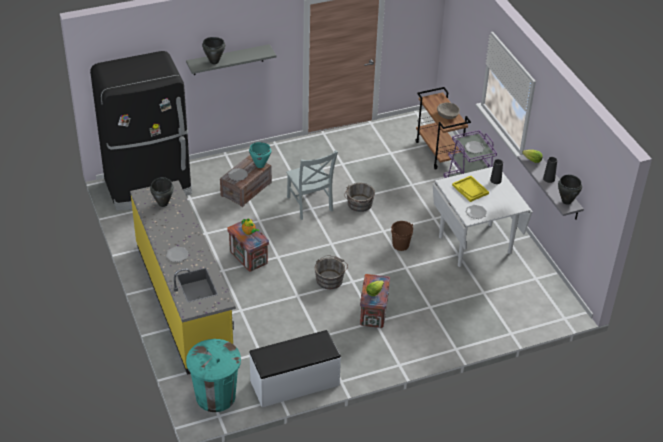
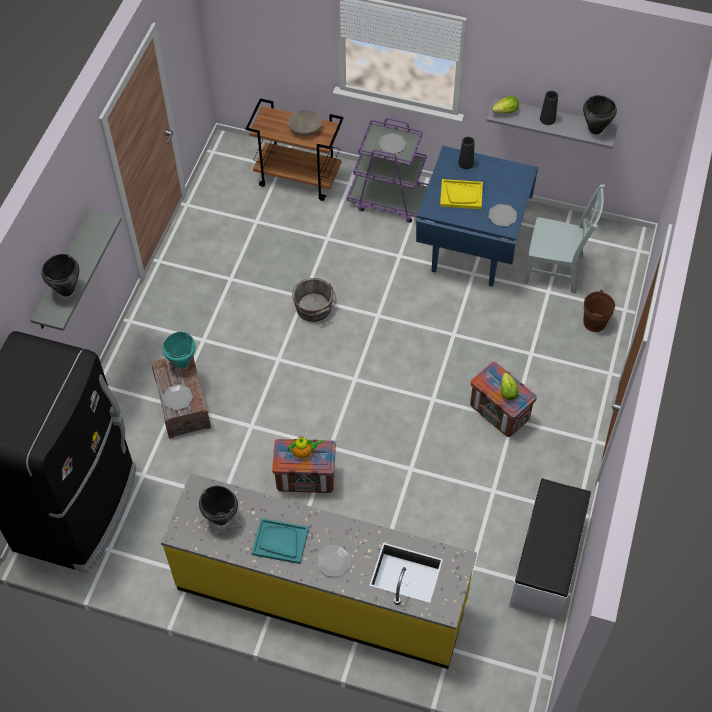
camera: 50 degrees left, 15 degrees up
turquoise trash can [186,339,241,412] -> none
grey chair [286,150,338,220] -> grey chair moved to [524,184,605,294]
grey bucket [315,255,348,289] -> none
brown bucket [391,221,413,251] -> brown bucket moved to [583,290,615,332]
white dining table [433,167,533,267] -> blue dining table [416,146,538,286]
none -> turquoise tray [252,518,309,564]

